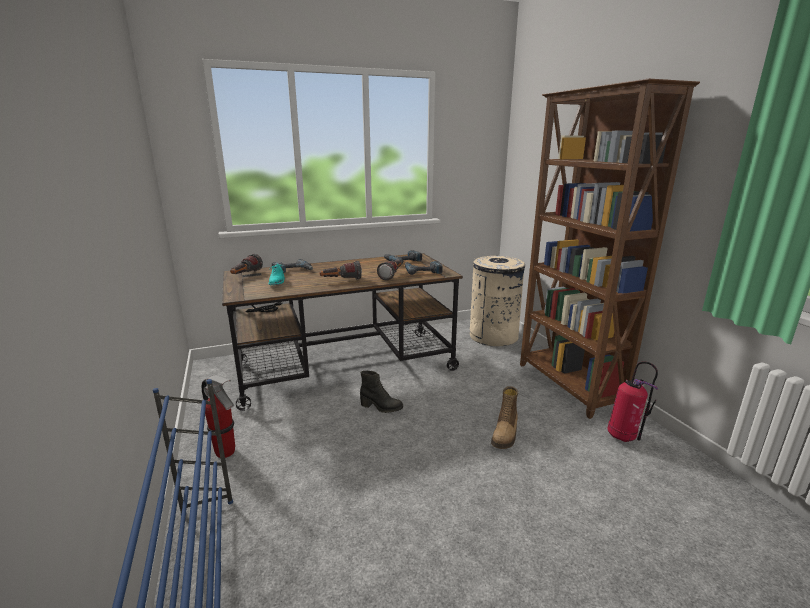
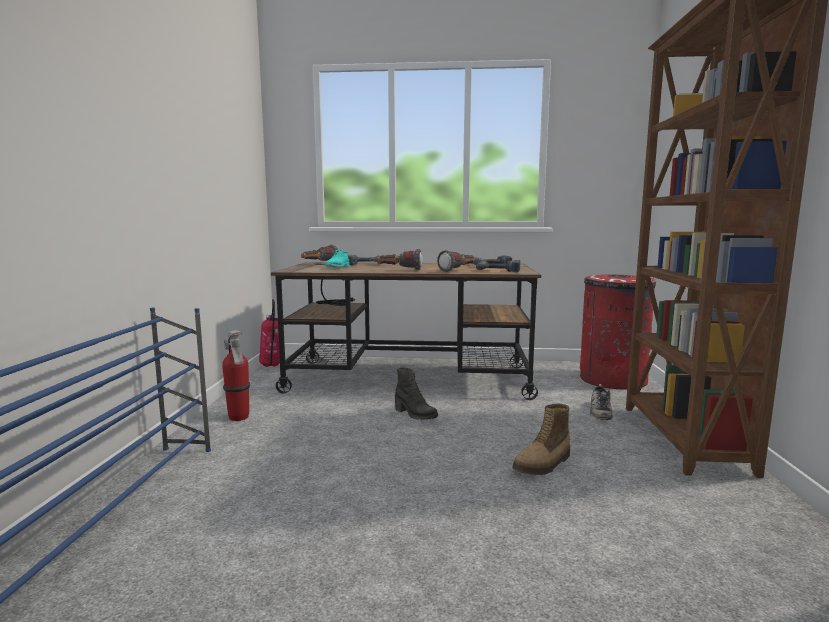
camera: 25 degrees right, 10 degrees down
beige trash can [470,256,525,346] -> red trash can [580,274,656,389]
fire extinguisher [607,361,658,442] -> fire extinguisher moved to [259,299,280,367]
none -> shoe [590,384,613,420]

